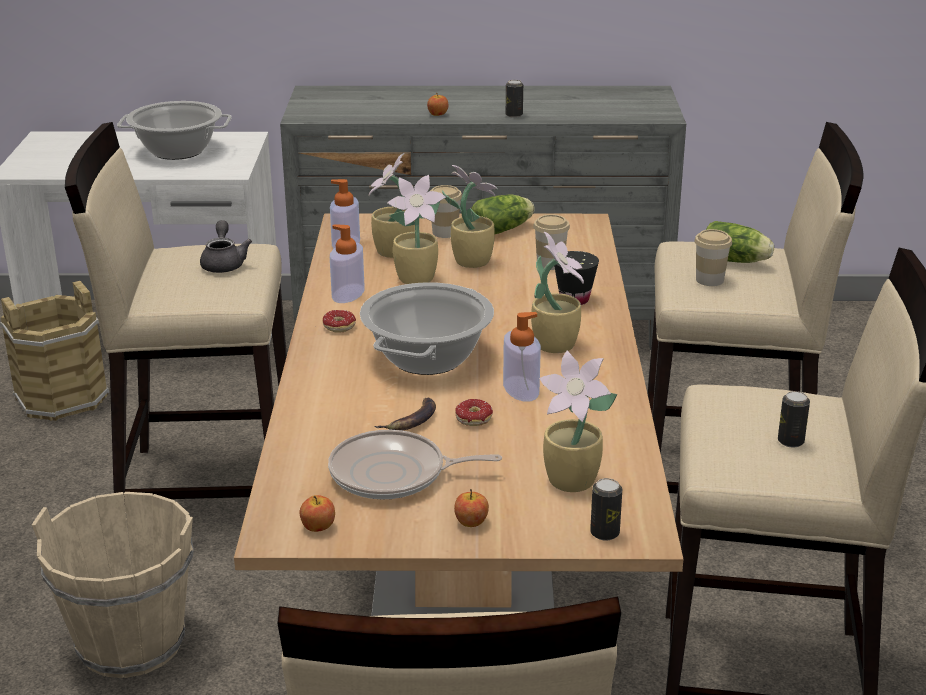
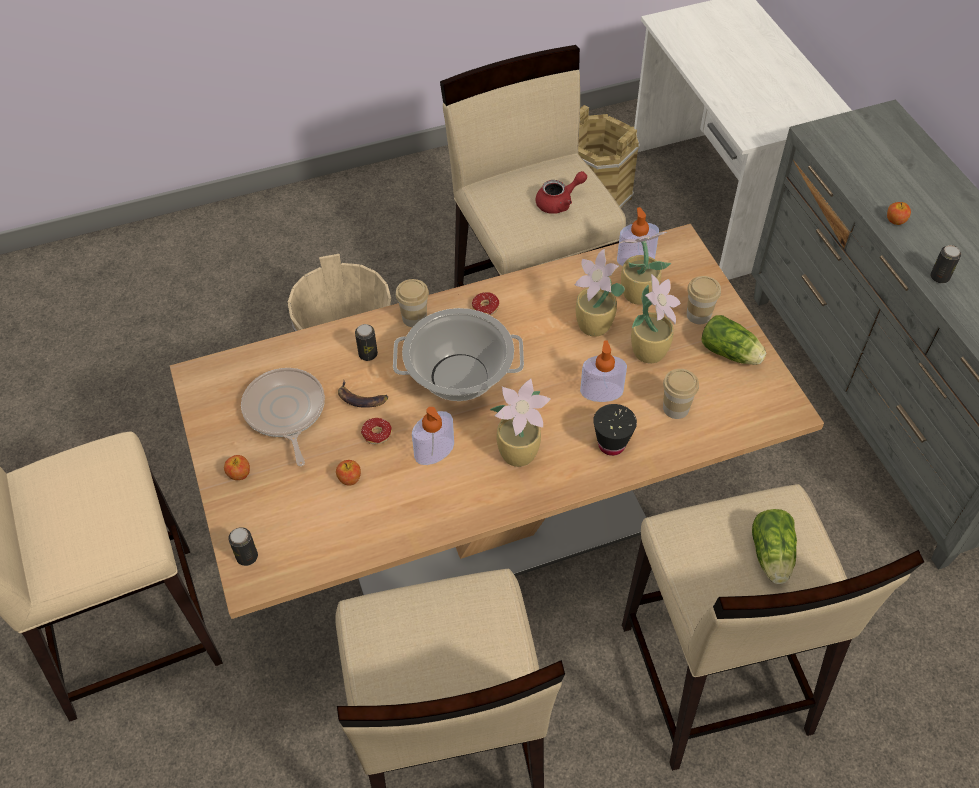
camera: 70 degrees right, 25 degrees up
cooking pot [117,101,232,160] -> none
grey teapot [200,220,252,273] -> red teapot [536,171,587,214]
apple [300,495,335,532] -> apple moved to [336,460,361,486]
soap dispenser [330,224,365,303] -> soap dispenser moved to [580,340,627,402]
potted plant [539,351,617,492] -> none
cup [694,229,732,286] -> cup moved to [395,279,429,327]
can [778,391,810,447] -> can moved to [355,324,378,361]

